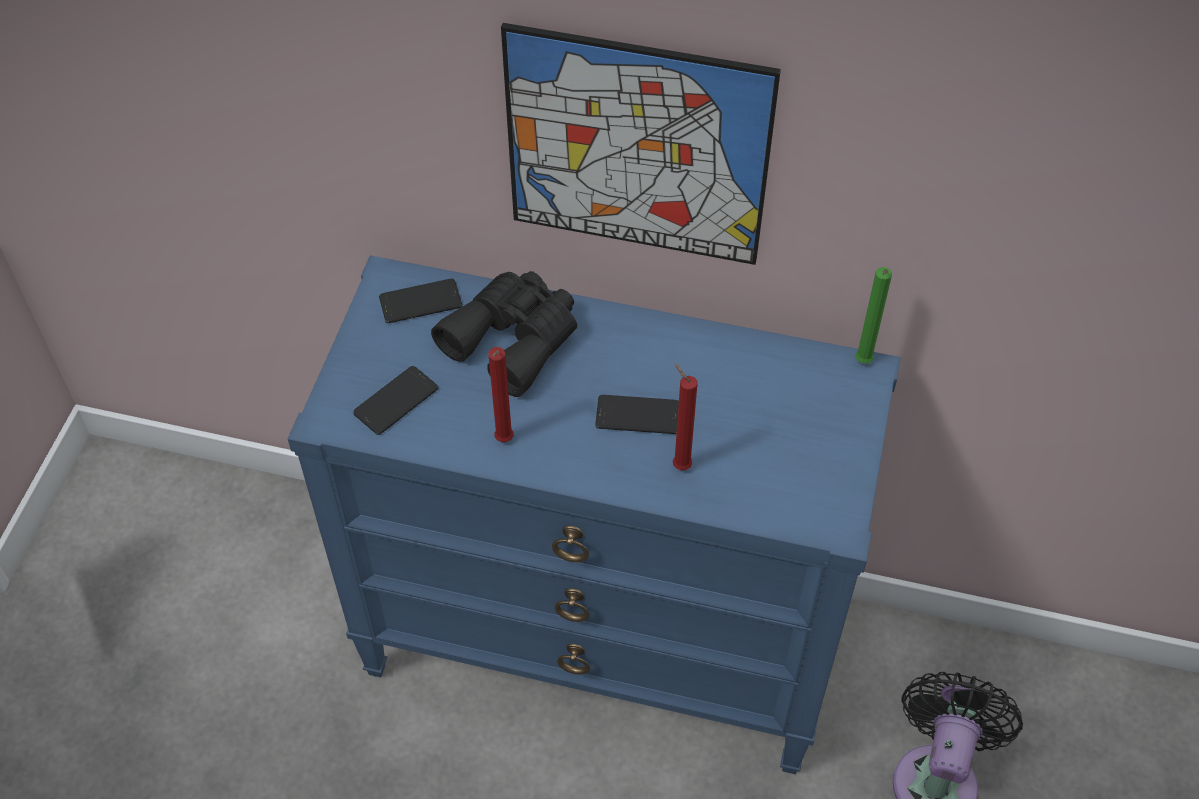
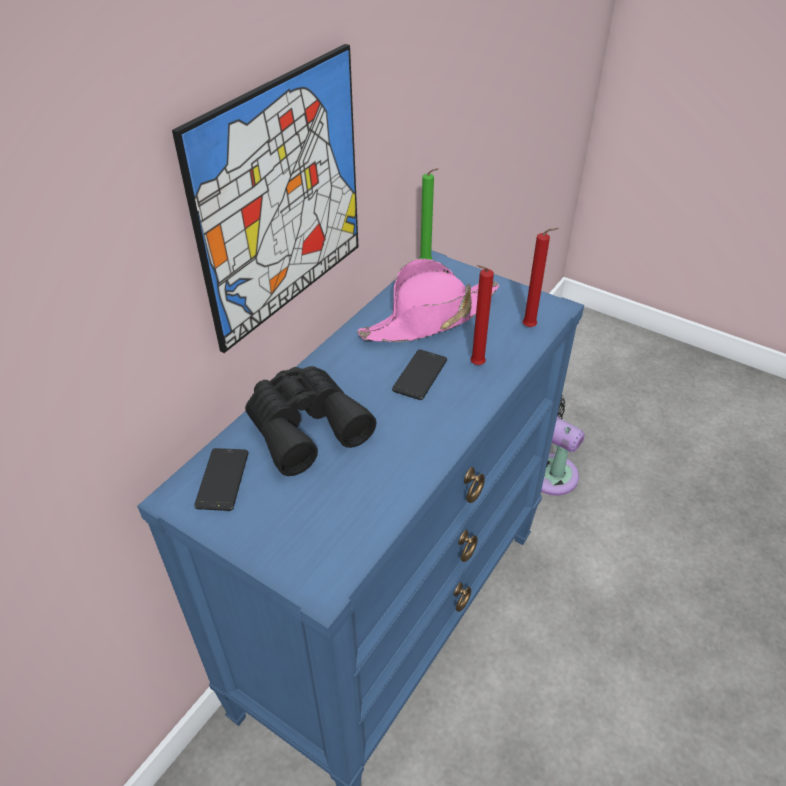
camera: 70 degrees left, 10 degrees down
phone [353,366,438,435] -> none
red candle [489,347,514,442] -> red candle moved to [523,228,559,327]
none -> pink hat [357,259,500,342]

